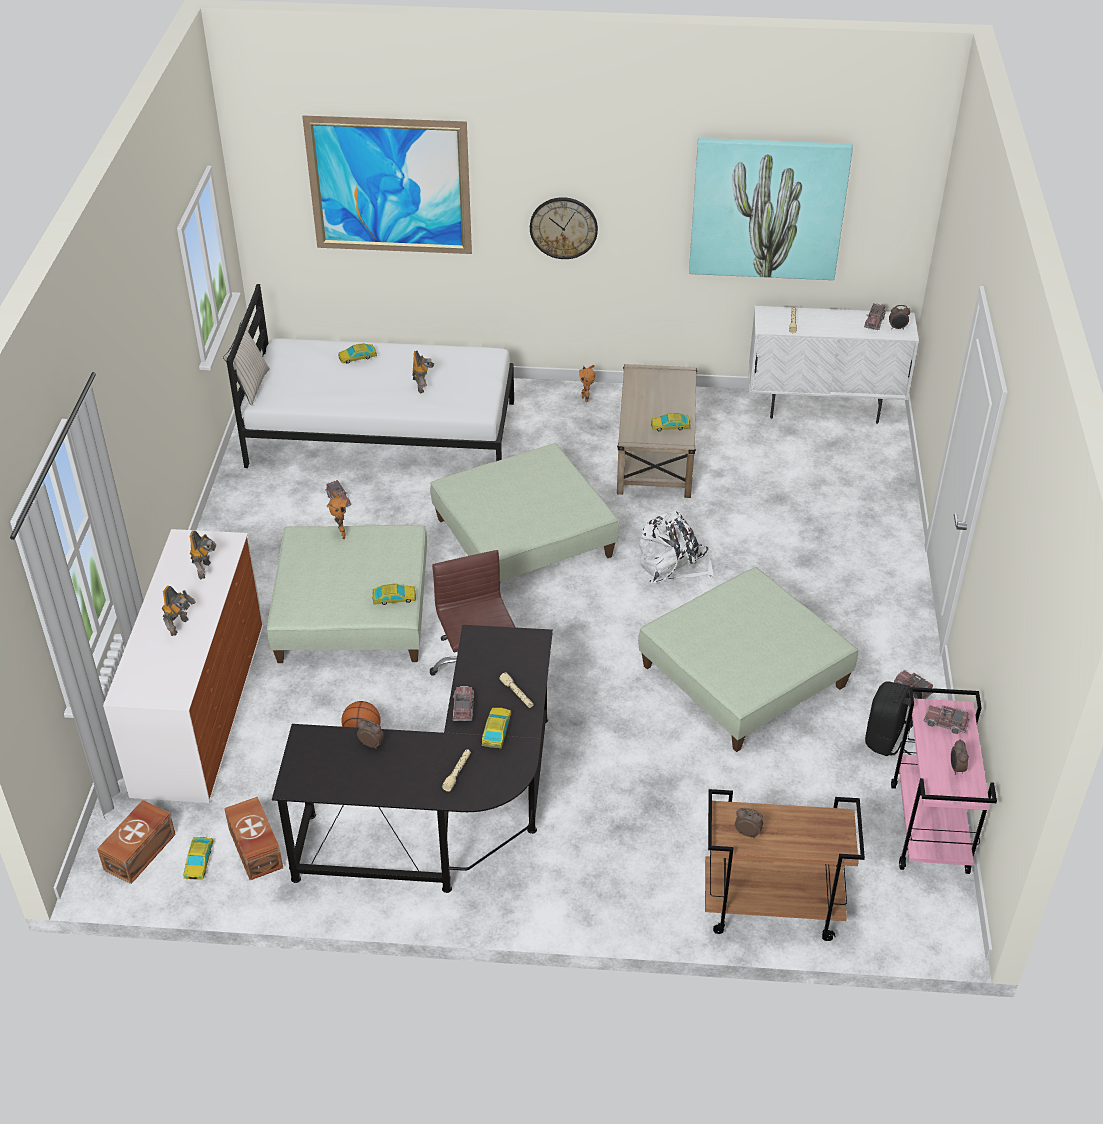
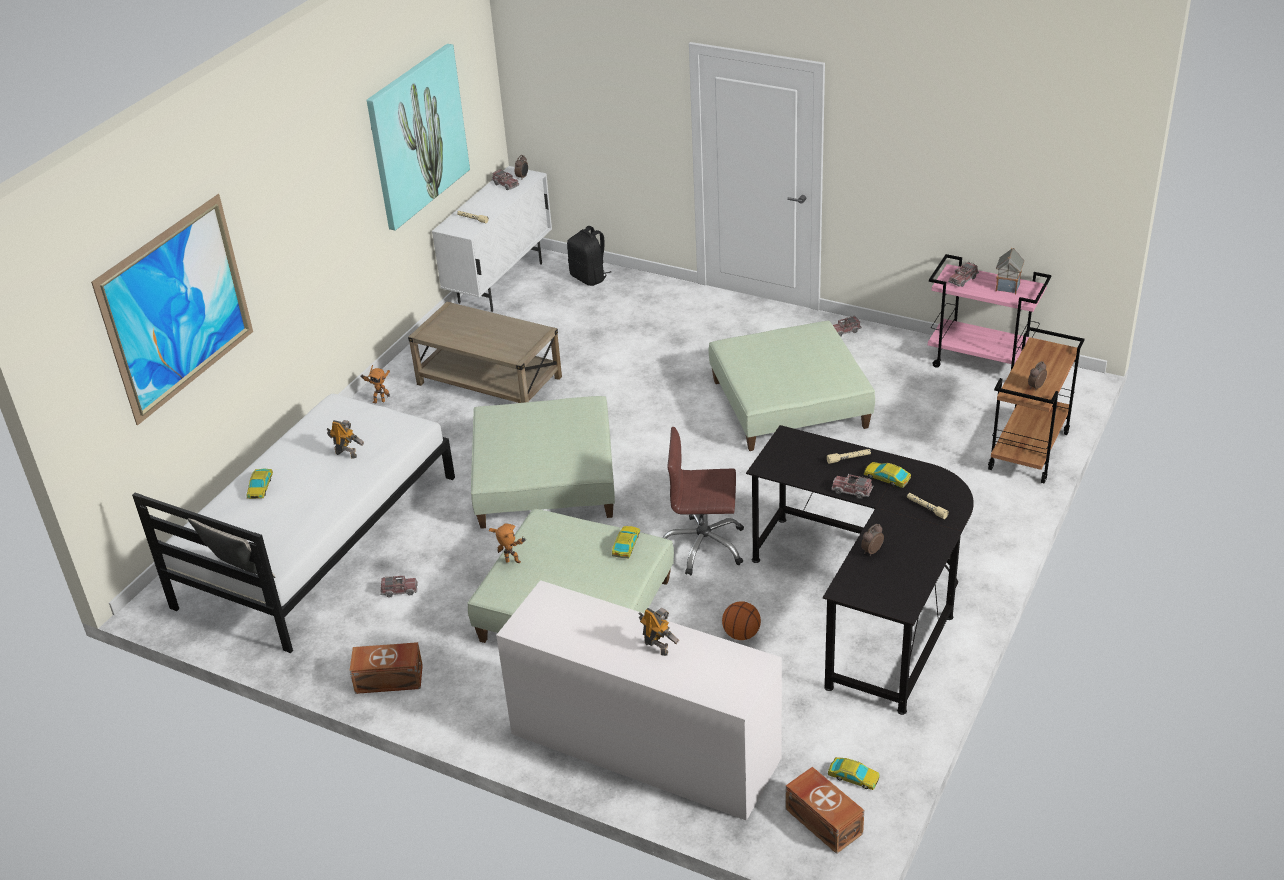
camera: 65 degrees left, 5 degrees down
toy robot [189,531,216,580] -> none
brown storage box [224,797,283,880] -> brown storage box moved to [350,642,423,694]
wall clock [530,197,598,259] -> none
white backpack [639,511,713,584] -> none
toy car [651,413,690,432] -> none
black backpack [865,681,922,756] -> black backpack moved to [567,226,611,286]
alarm clock [951,739,969,775] -> toy house [996,247,1024,294]

